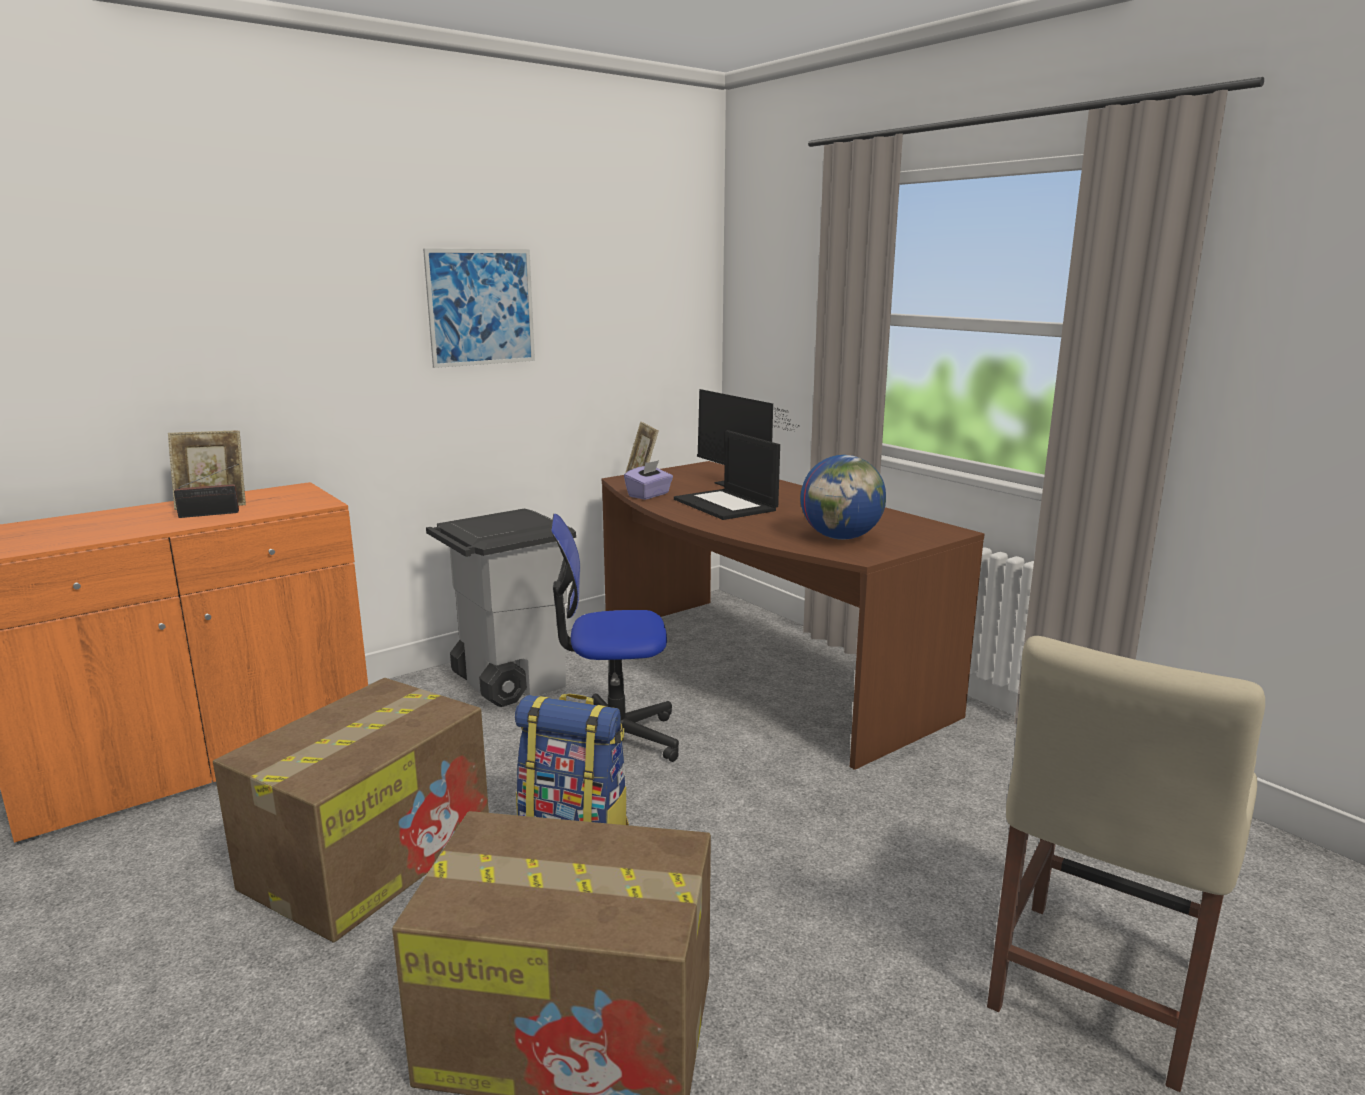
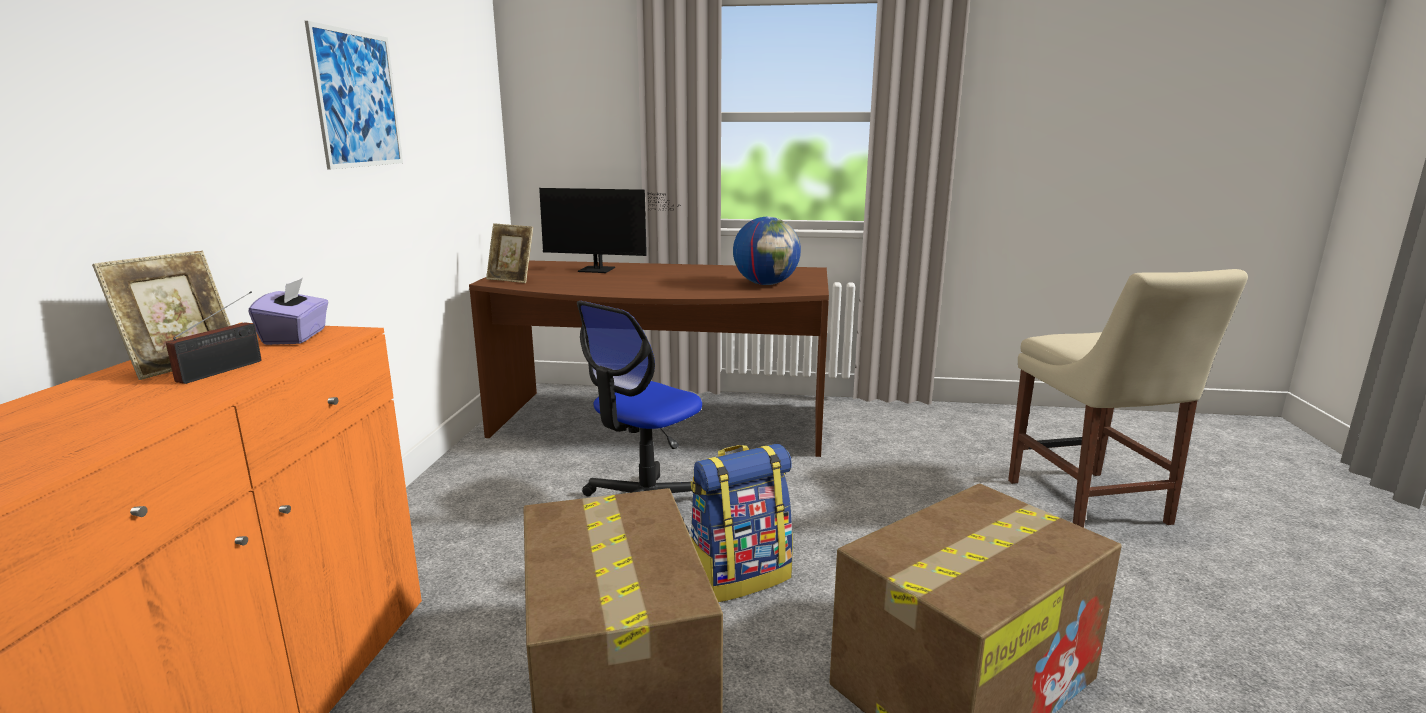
camera: 45 degrees left, 0 degrees up
grey trash can [426,509,576,707] -> none
purple tissue box [624,460,673,500] -> purple tissue box moved to [248,278,328,345]
laptop [674,430,780,520] -> none

